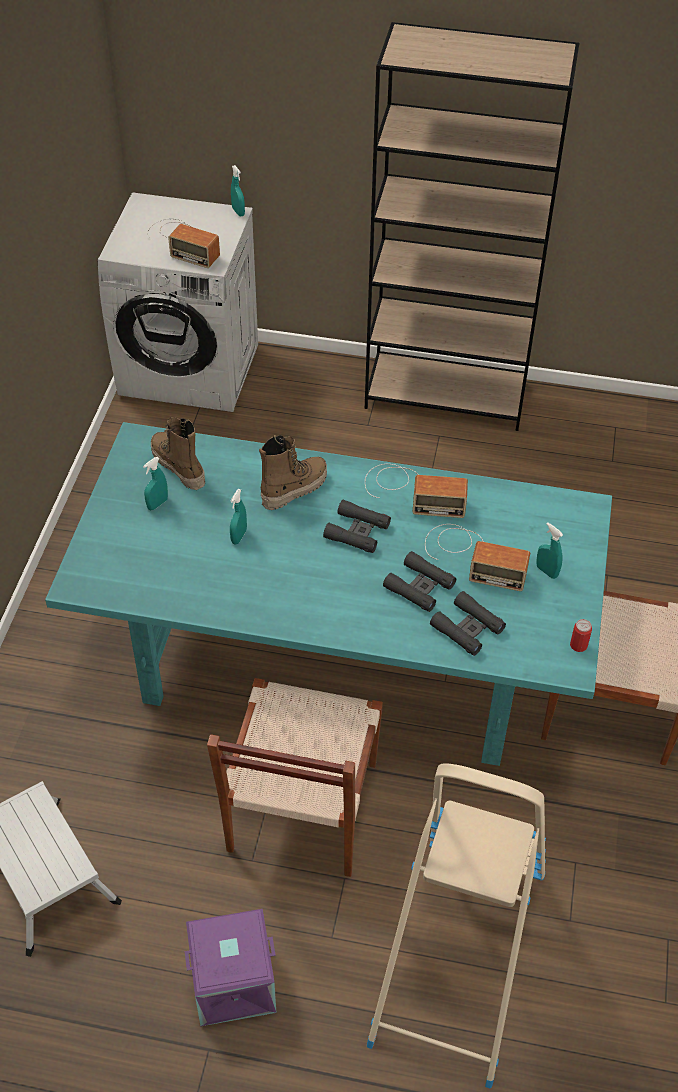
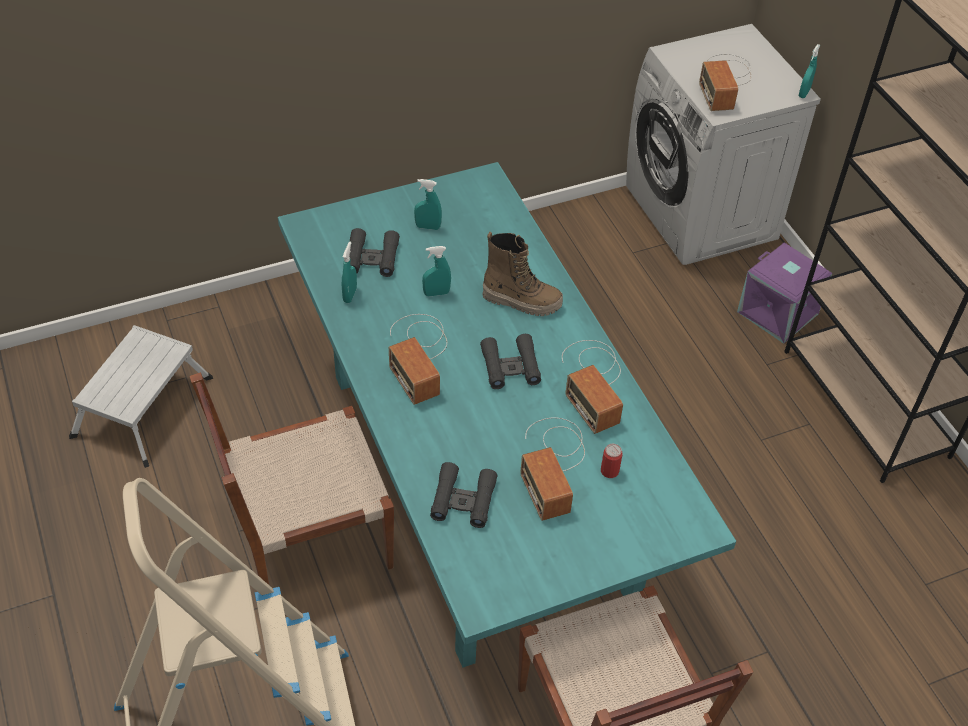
camera: 55 degrees right, 0 degrees up
boot [151,417,205,490] -> none
purple storage box [185,909,276,1026] -> purple storage box moved to [737,243,832,344]
black binoculars [383,551,456,612] -> black binoculars moved to [349,228,400,277]
turquoise spray bottle [536,522,563,579] -> turquoise spray bottle moved to [342,241,357,303]
can [570,619,592,652] -> can moved to [601,444,623,478]
none -> radio [389,314,447,405]

